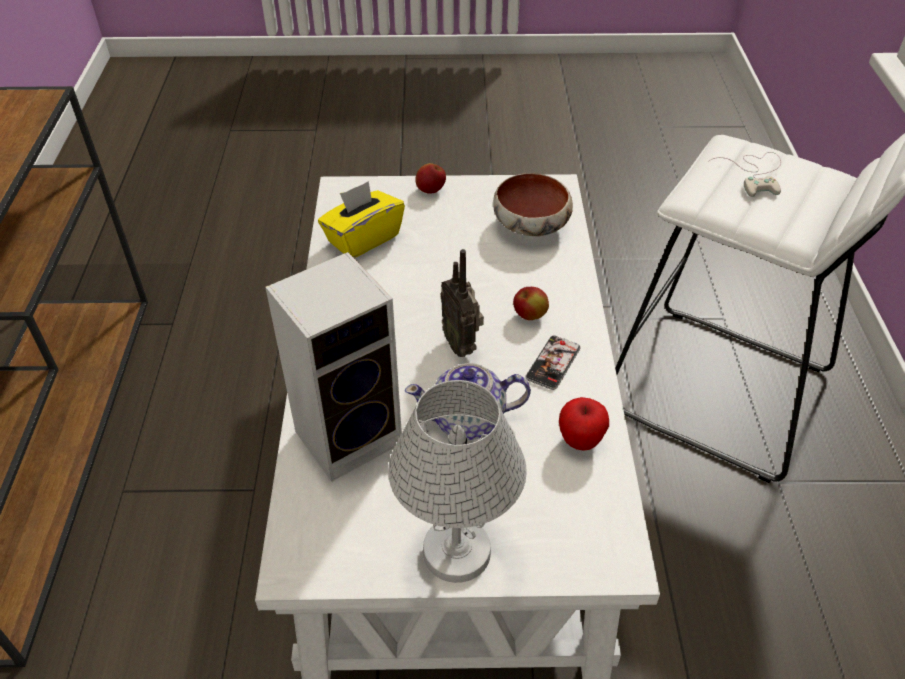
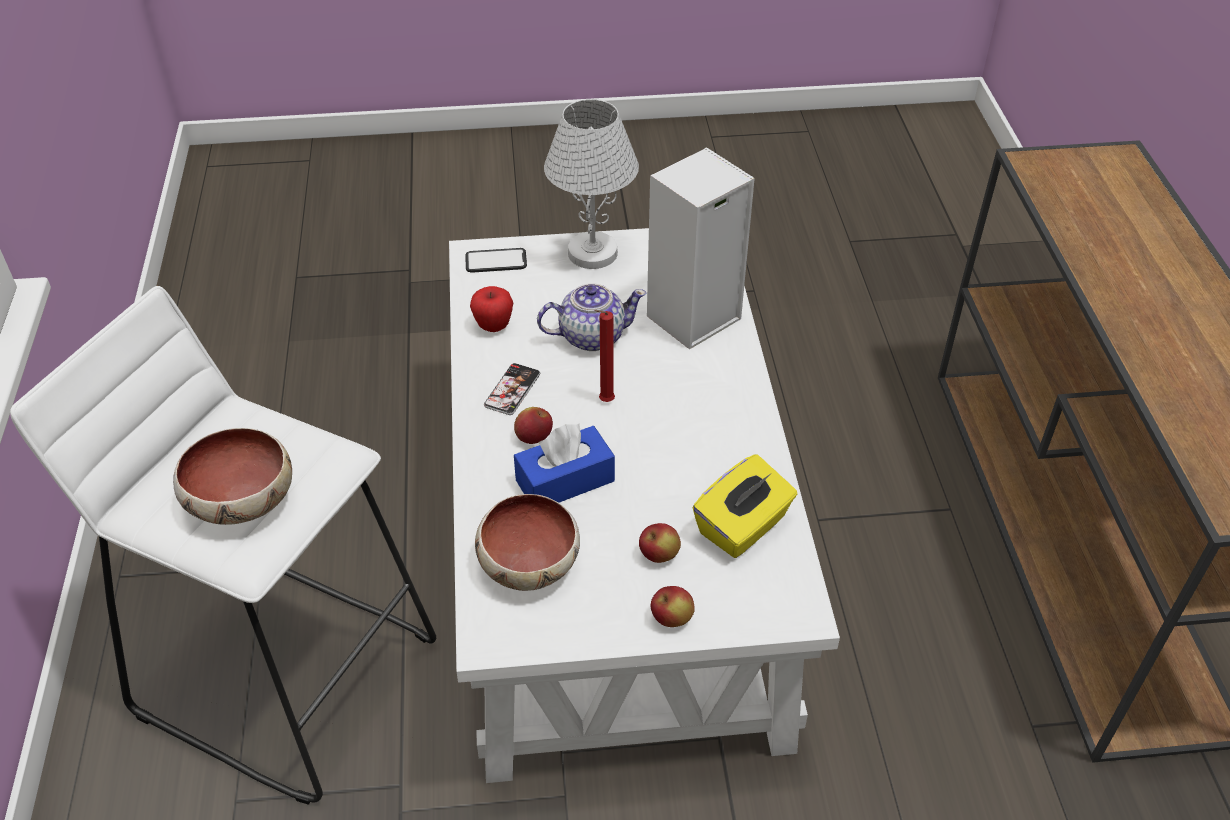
camera: 175 degrees right, 0 degrees up
radio [440,249,484,357] -> red candle [595,310,615,402]
white game controller [708,152,781,197] -> bowl [173,428,292,525]
none -> phone [465,248,527,273]
none -> blue tissue box [514,423,615,503]
none -> apple [639,523,681,563]

